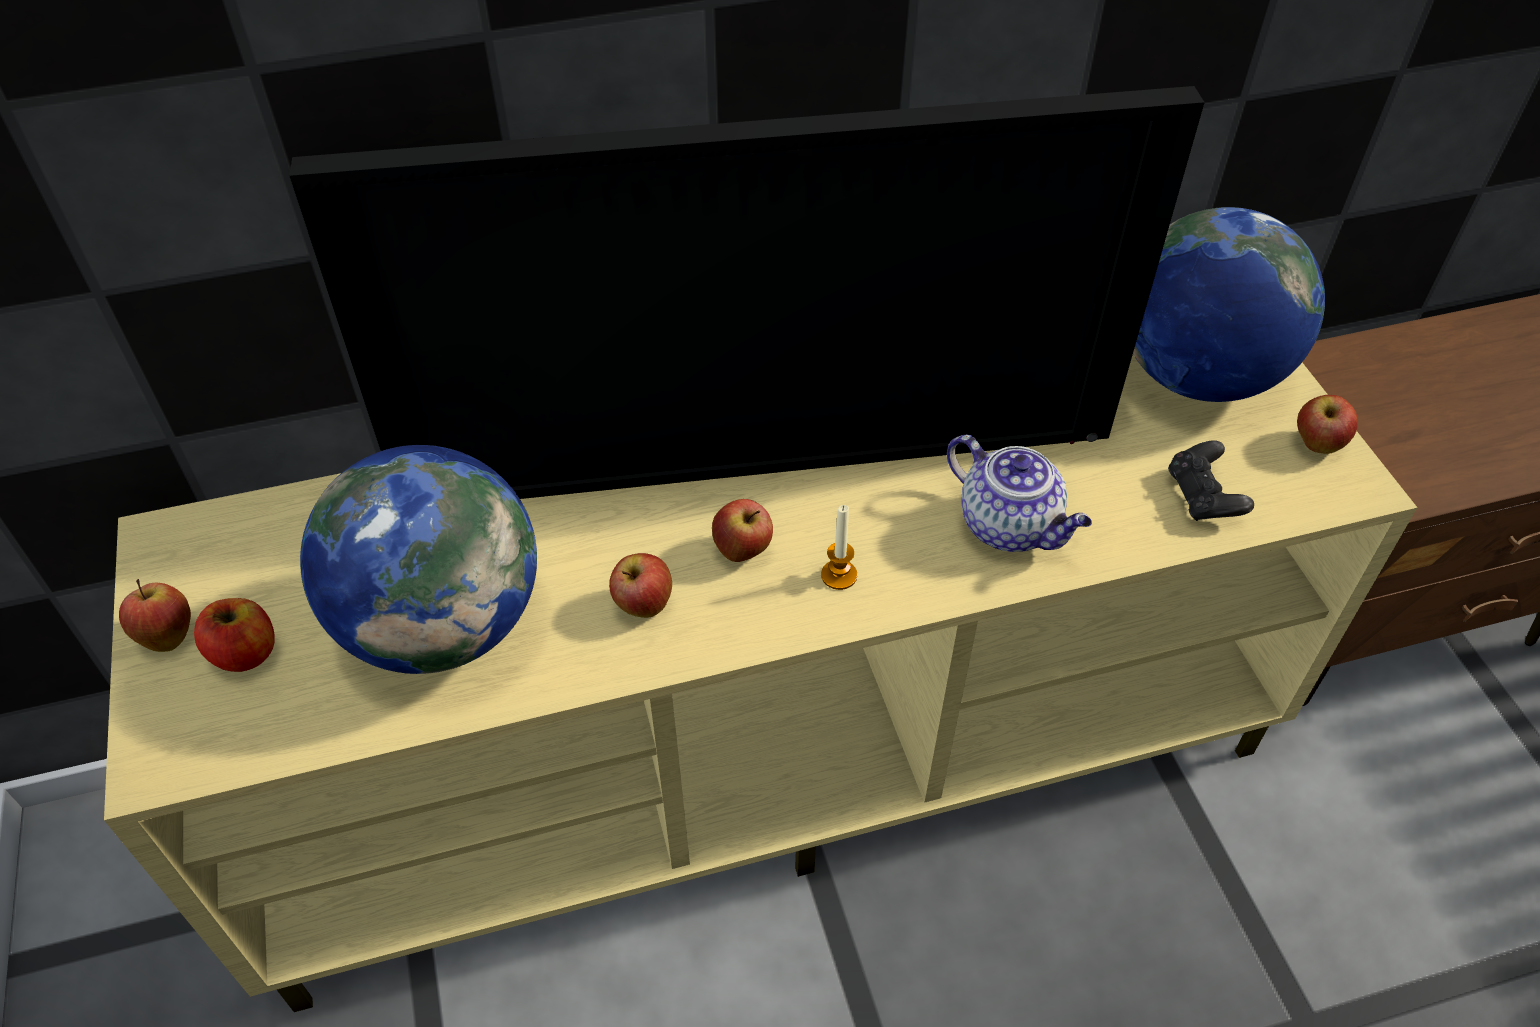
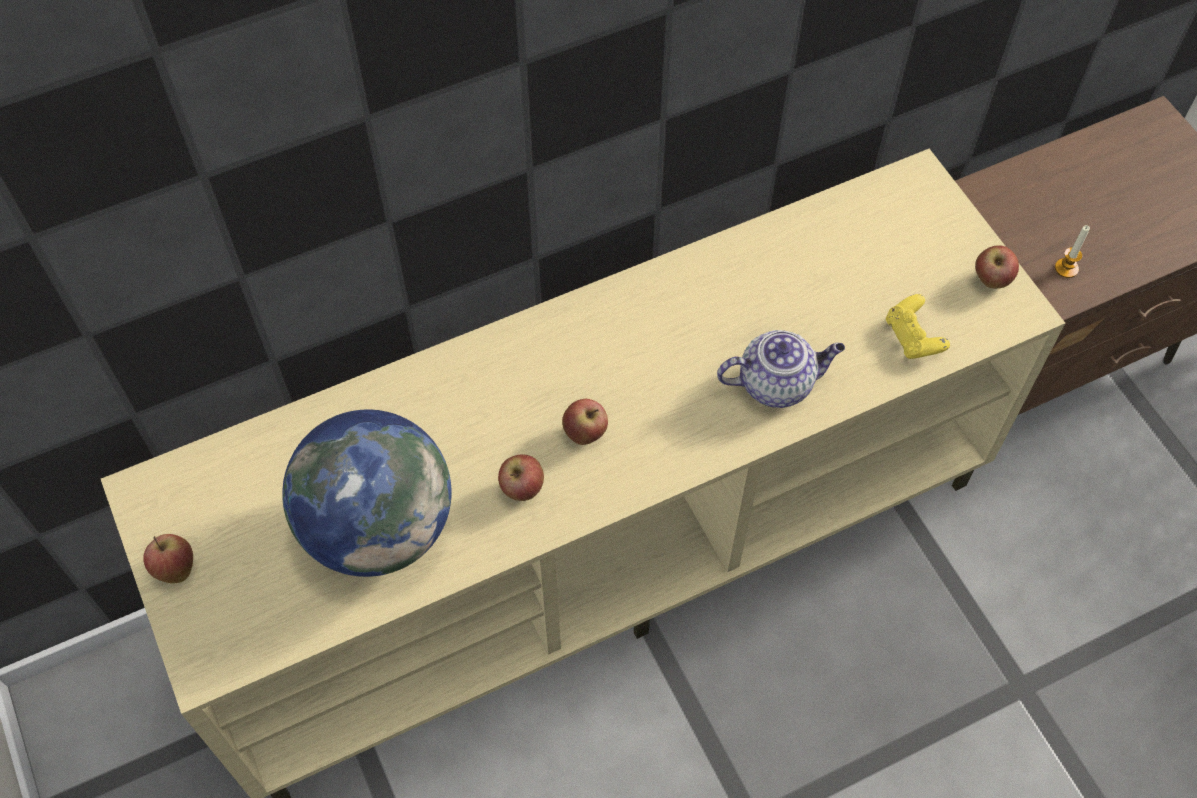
camera: 10 degrees left, 10 degrees up
apple [194,598,275,672] -> none
television [289,86,1205,499] -> none
candle [821,505,857,590] -> candle moved to [1055,225,1090,278]
teapot [947,435,1092,552] -> teapot turned 45 degrees counterclockwise [717,330,845,408]
globe [1133,207,1325,402] -> none
black game controller [1168,440,1254,521] -> yellow game controller [886,294,950,359]

